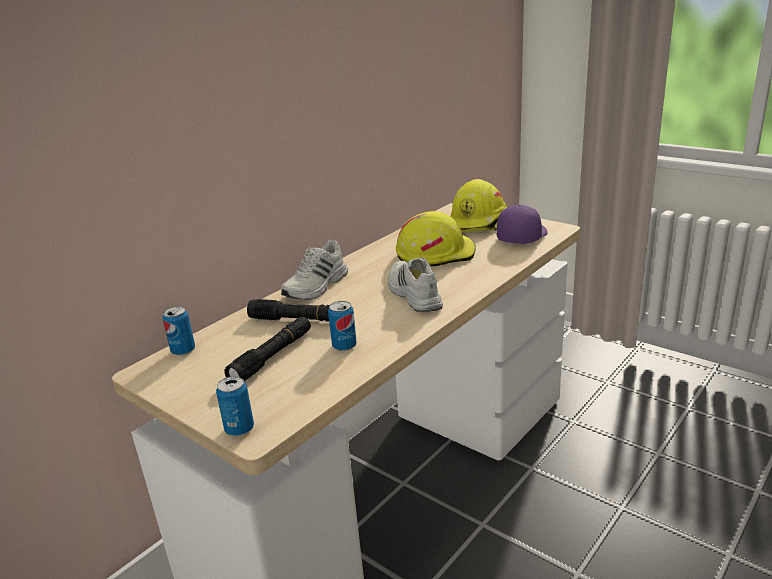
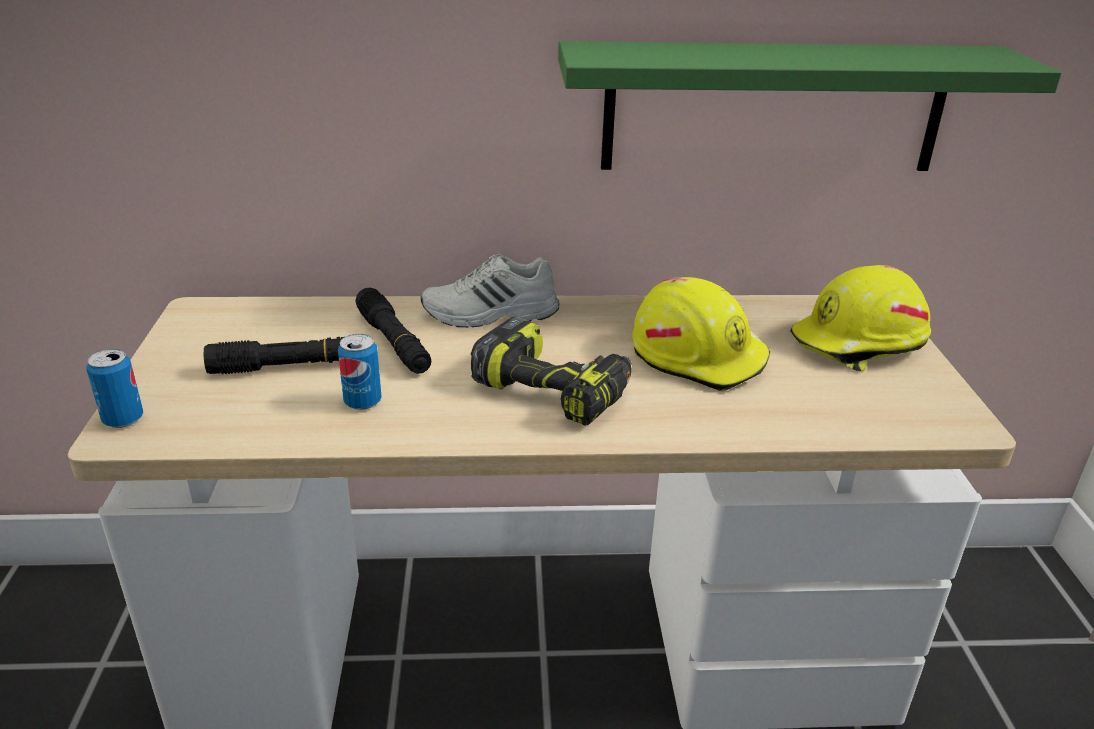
camera: 45 degrees right, 5 degrees up
can [163,306,195,356] -> none
white shoe [388,257,443,312] -> power drill [471,316,632,426]
purple cap [497,205,548,244] -> none
none -> green shelf [558,41,1062,171]

